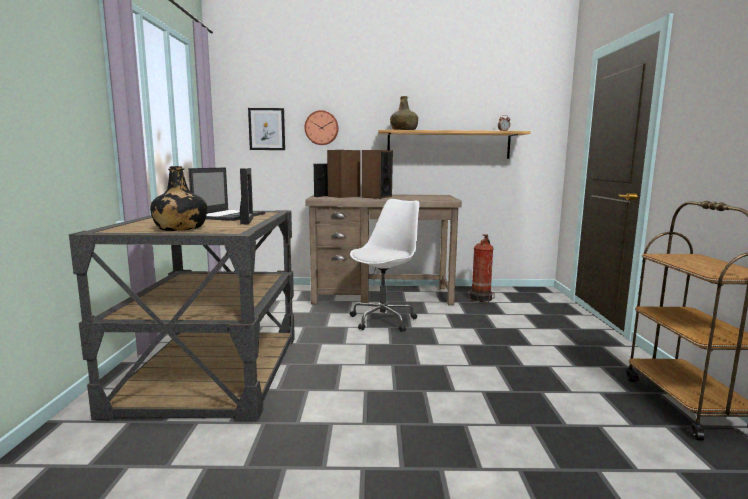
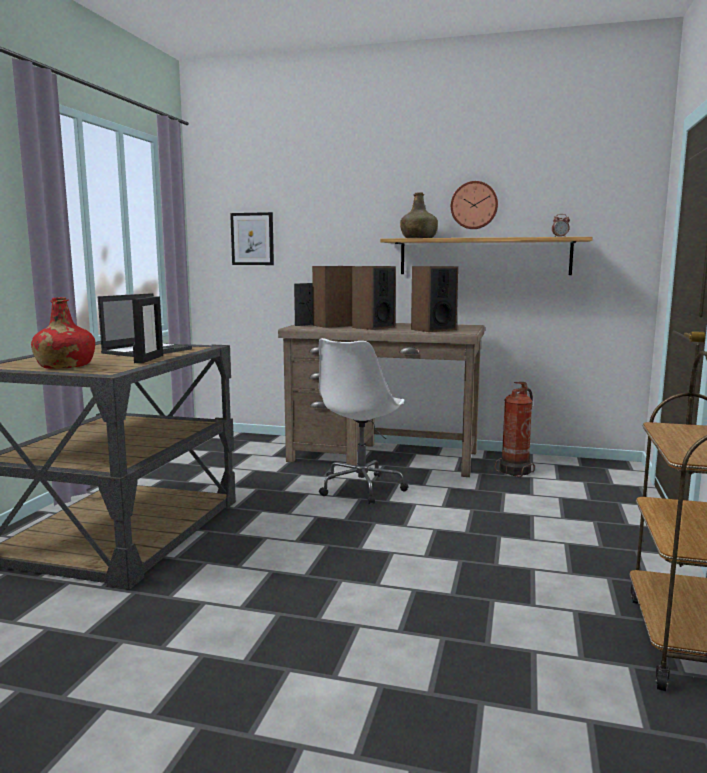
camera: 15 degrees right, 0 degrees up
black bottle [150,166,207,231] -> red bottle [31,297,95,369]
wall clock [305,110,339,145] -> wall clock moved to [451,181,498,229]
white office chair [350,199,419,332] -> white office chair turned 150 degrees clockwise [319,338,409,504]
none -> speaker [411,266,458,332]

